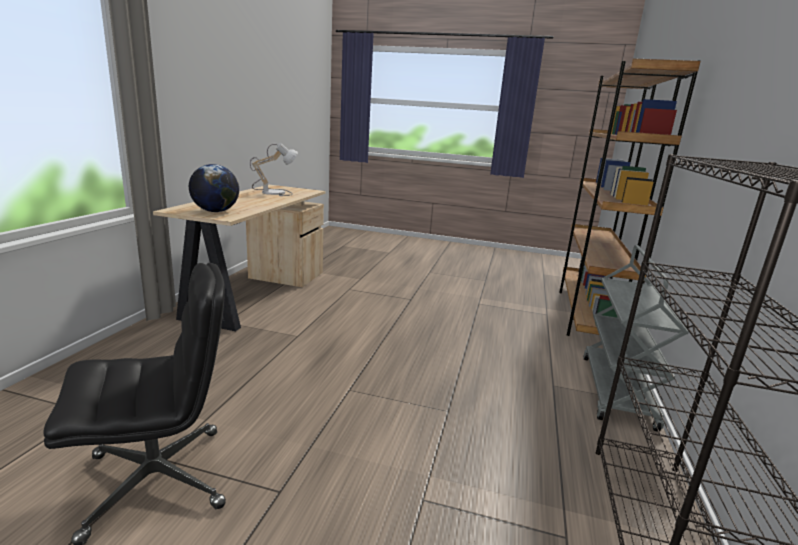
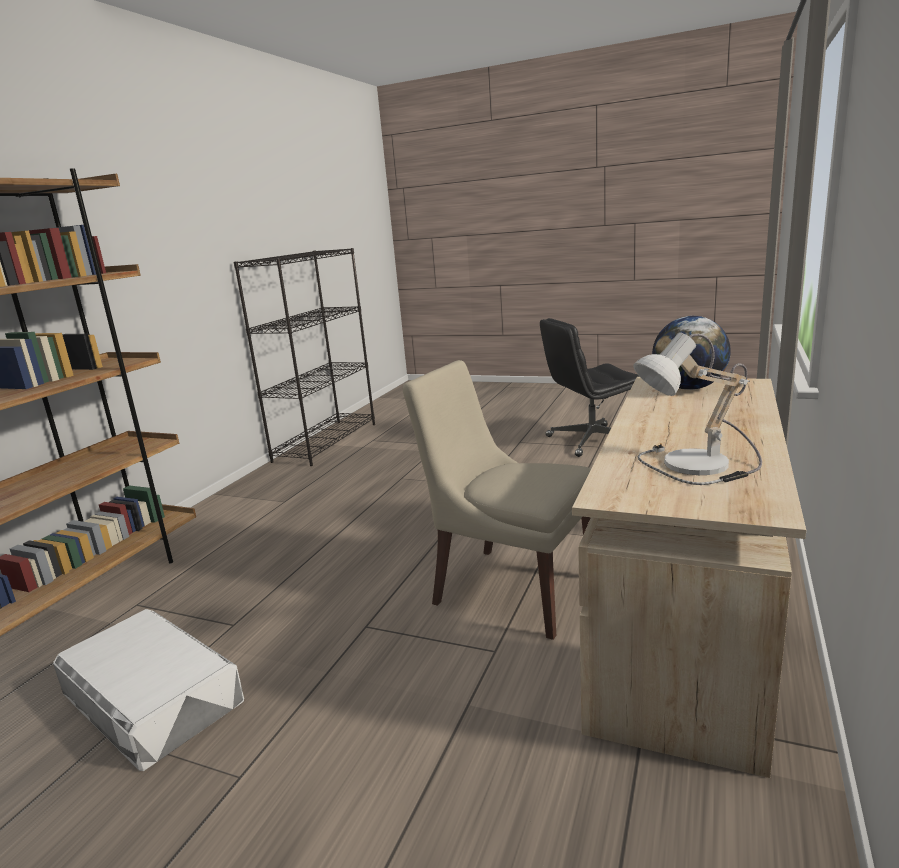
camera: 170 degrees left, 0 degrees up
grey cart [583,245,689,432] -> none
none -> white storage box [53,609,244,771]
none -> beige chair [403,360,591,640]

